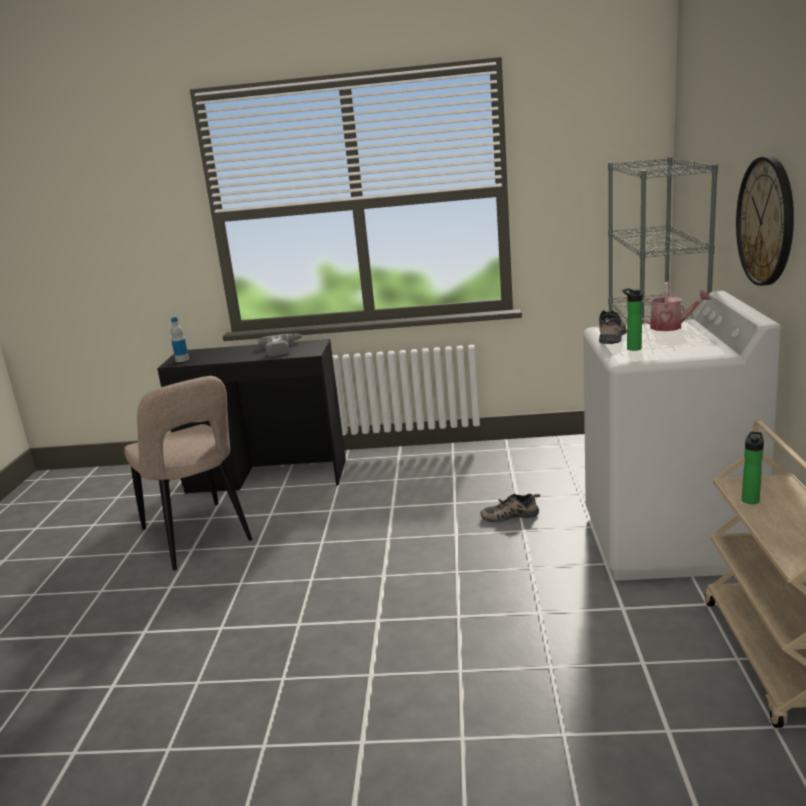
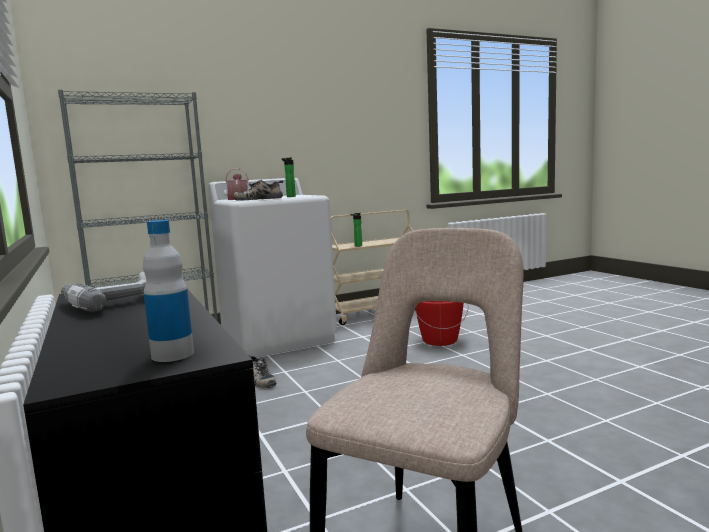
camera: 120 degrees left, 10 degrees down
wall clock [736,156,794,286] -> none
none -> red bucket [414,301,468,346]

